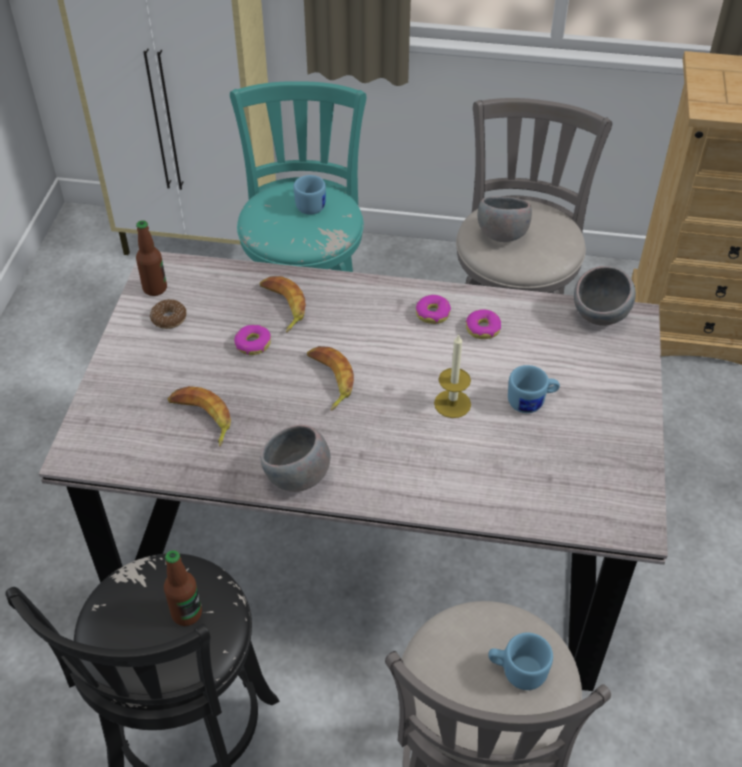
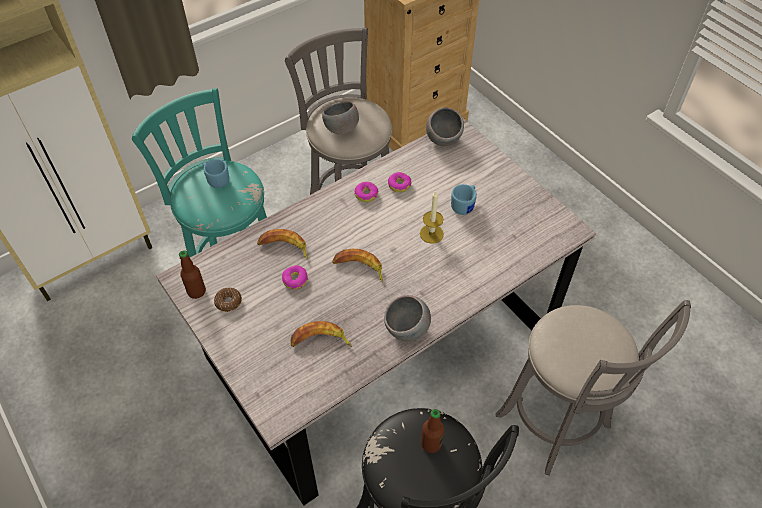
camera: 45 degrees left, 5 degrees up
blue mug [488,633,553,690] -> none

